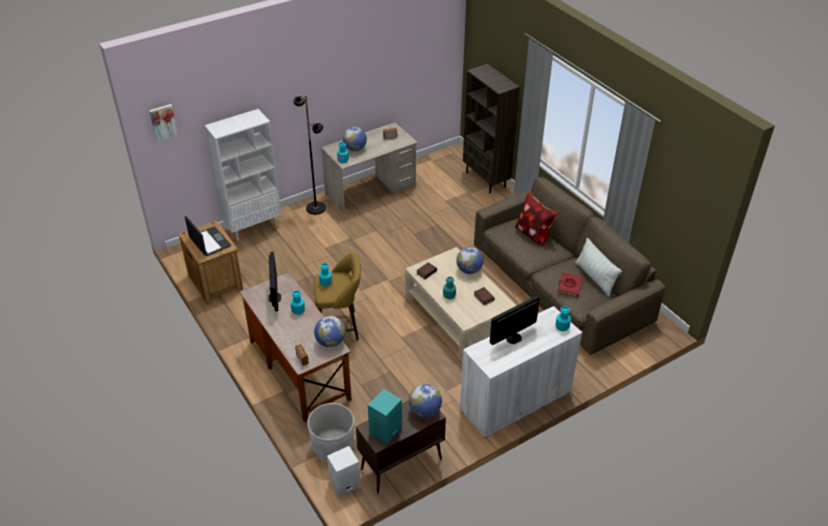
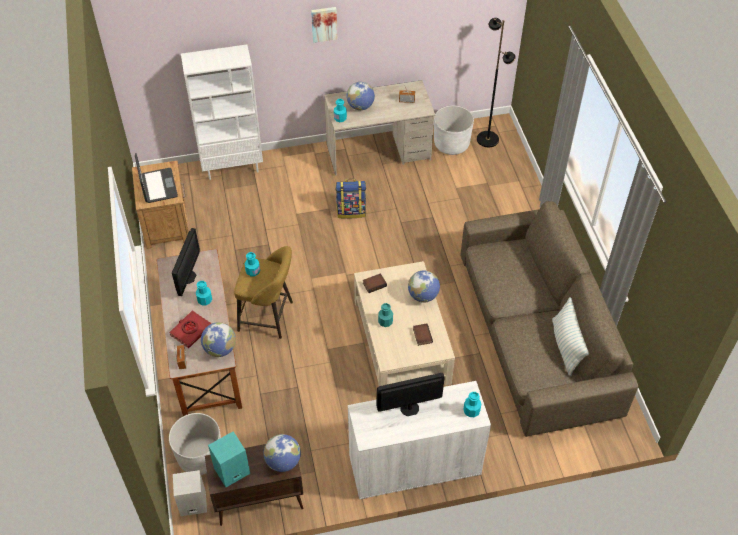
camera: 20 degrees right, 10 degrees up
picture [149,104,178,141] -> picture moved to [311,7,337,43]
black floor lamp [293,95,326,215] -> black floor lamp moved to [477,17,515,147]
brown bookcase [463,64,520,194] -> none
pillow [515,192,558,246] -> none
red book [557,272,583,297] -> red book moved to [169,311,212,348]
none -> backpack [335,179,366,219]
none -> white planter [434,105,474,155]

